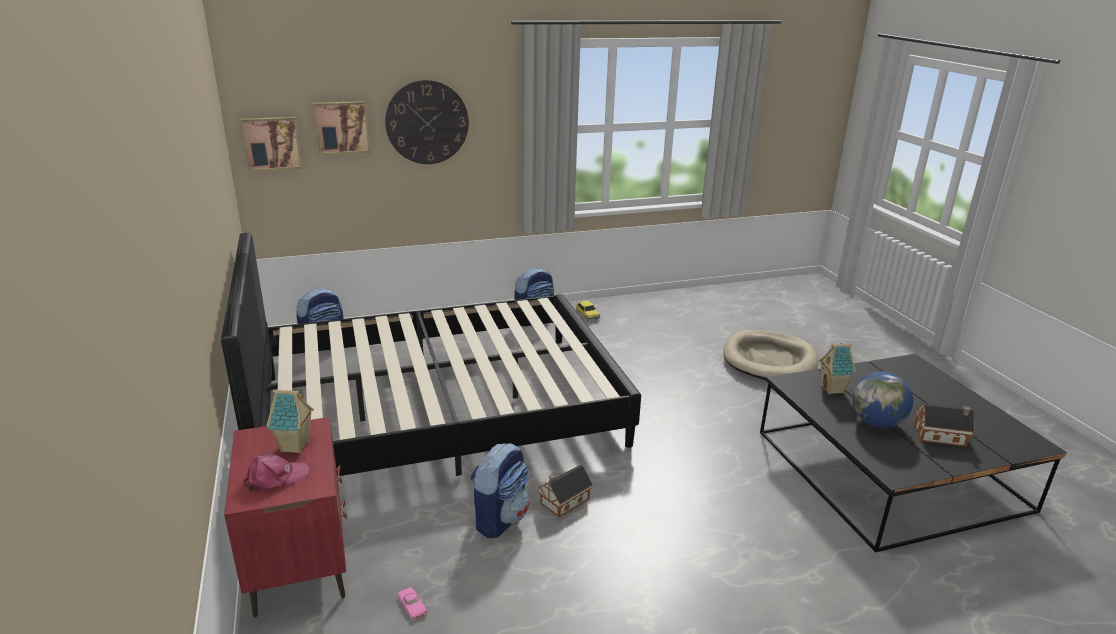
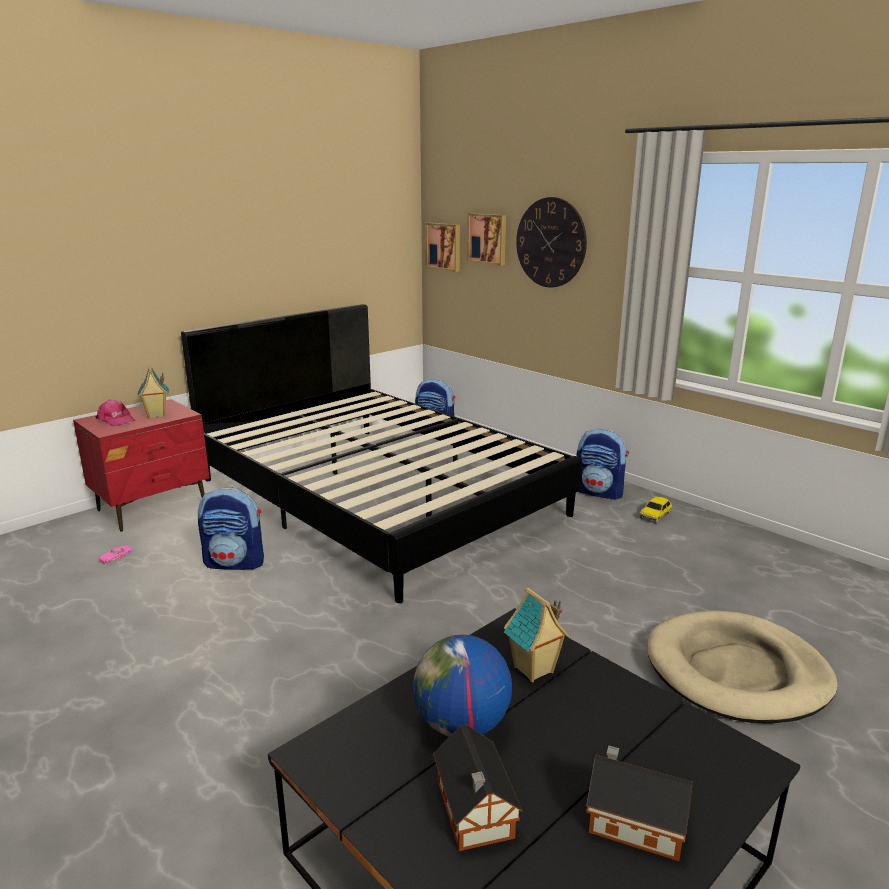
camera: 65 degrees right, 5 degrees down
toy house [538,465,593,517] -> toy house moved to [586,745,693,861]

